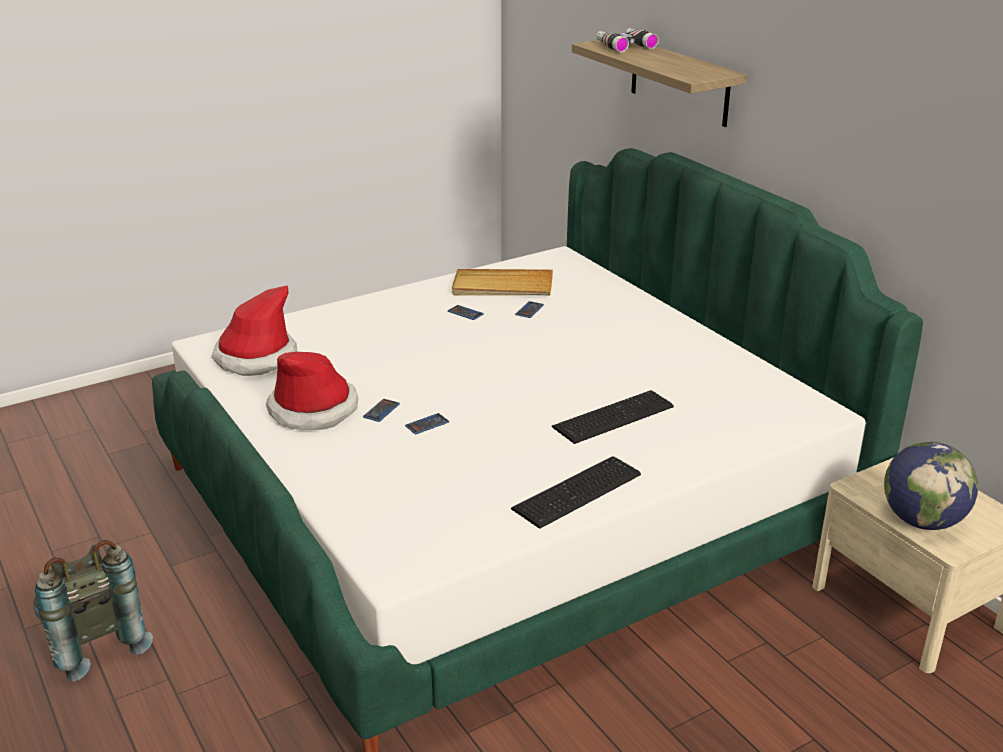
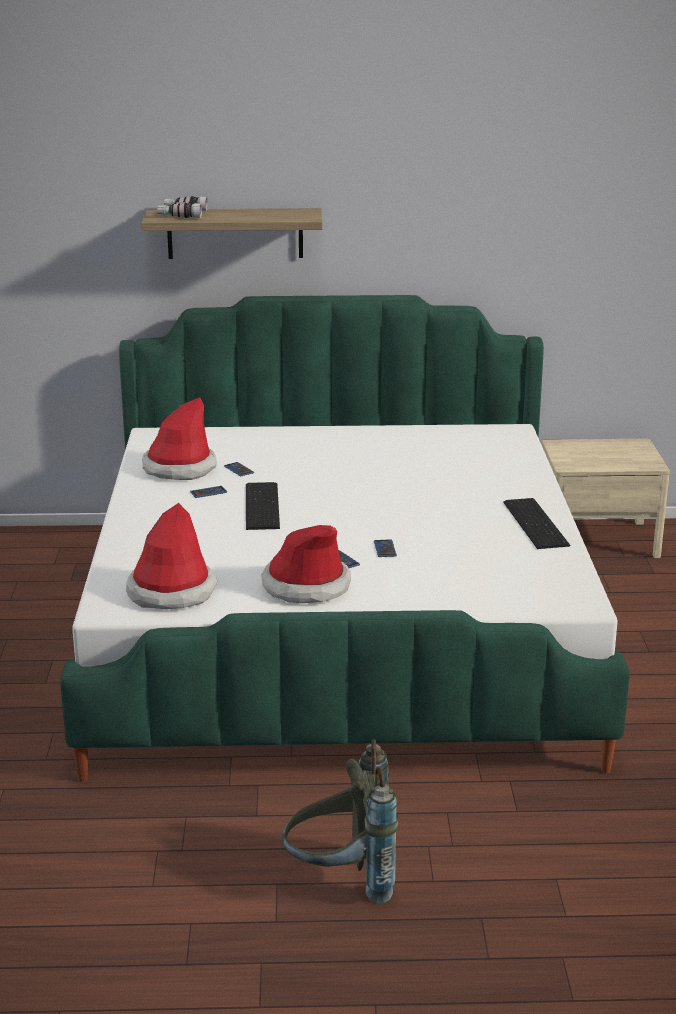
camera: 60 degrees left, 5 degrees down
beige tray [452,269,553,296] -> hat [142,397,217,480]
keyboard [552,390,674,444] -> keyboard moved to [246,482,280,530]
globe [884,442,978,530] -> none

